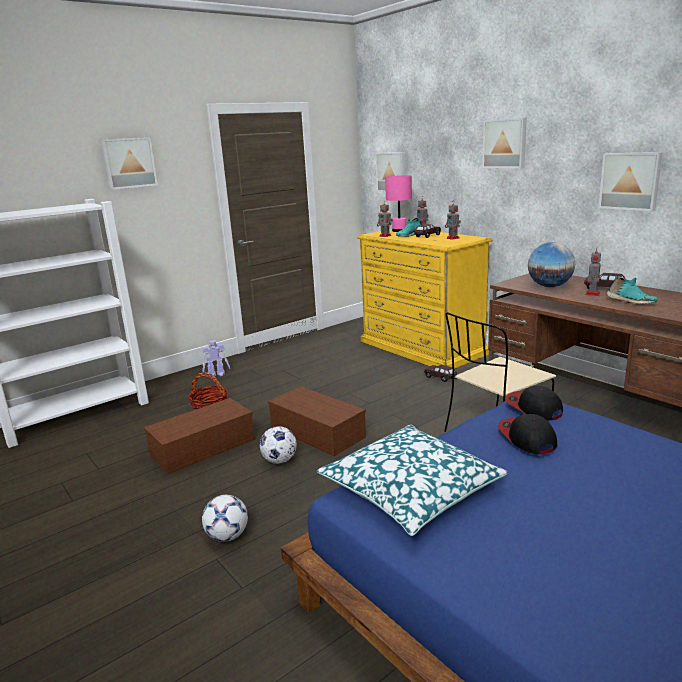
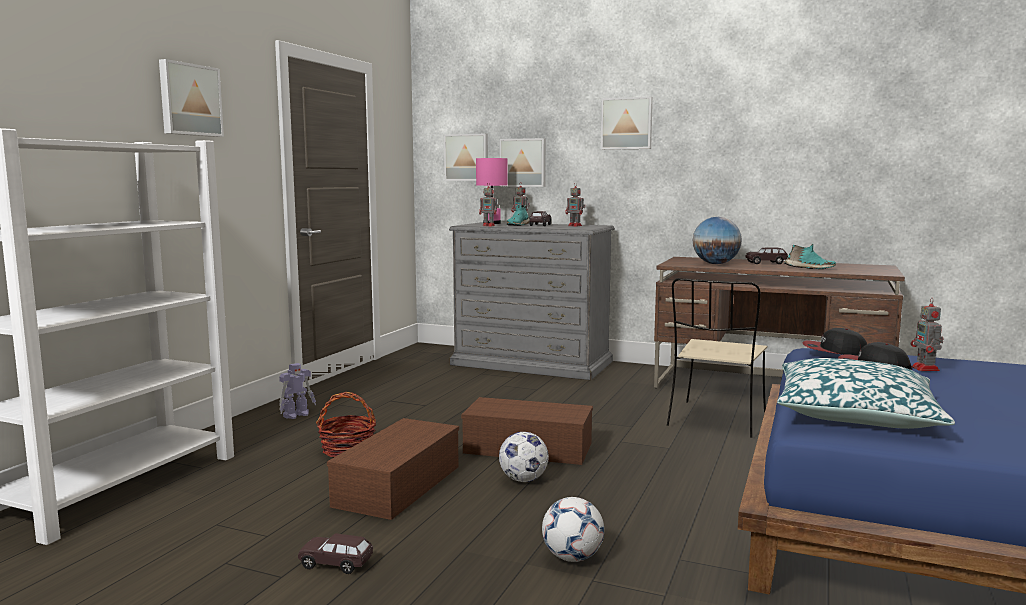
camera: 30 degrees left, 10 degrees down
yellow dresser [357,229,493,369] -> grey dresser [449,222,615,380]
brown toy car [424,365,457,382] -> brown toy car moved to [298,534,373,574]
toy robot [585,250,601,296] -> toy robot moved to [911,298,944,371]
picture [598,152,663,211] -> picture moved to [499,138,546,187]

